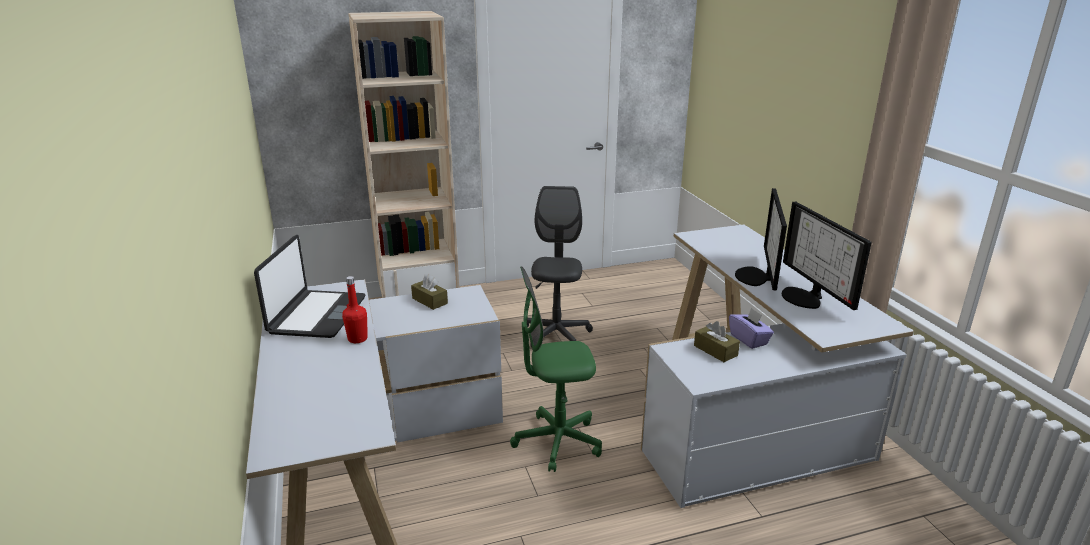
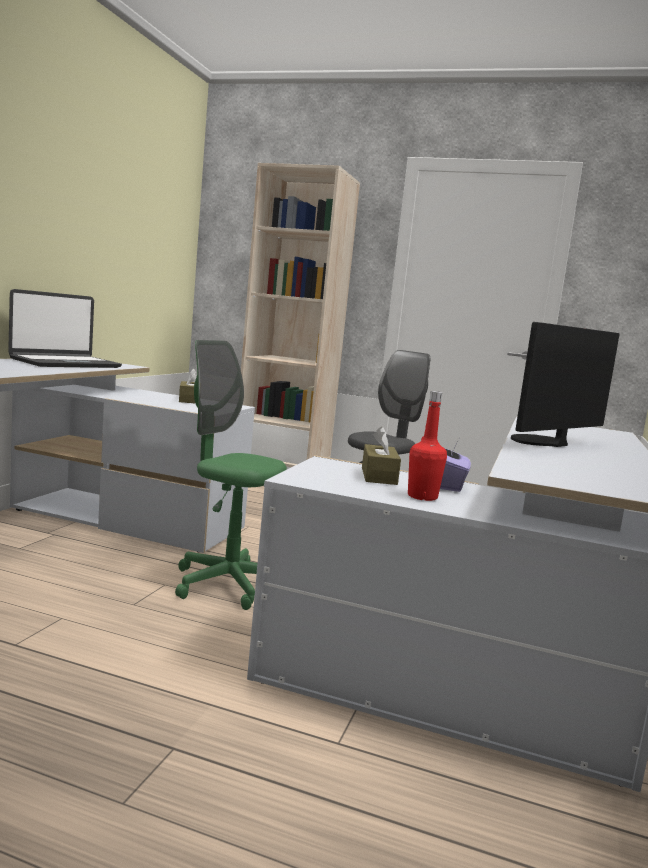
camera: 35 degrees right, 15 degrees down
red bottle [342,276,368,343] -> red bottle moved to [408,391,447,501]
monitor [782,202,872,310] -> none

